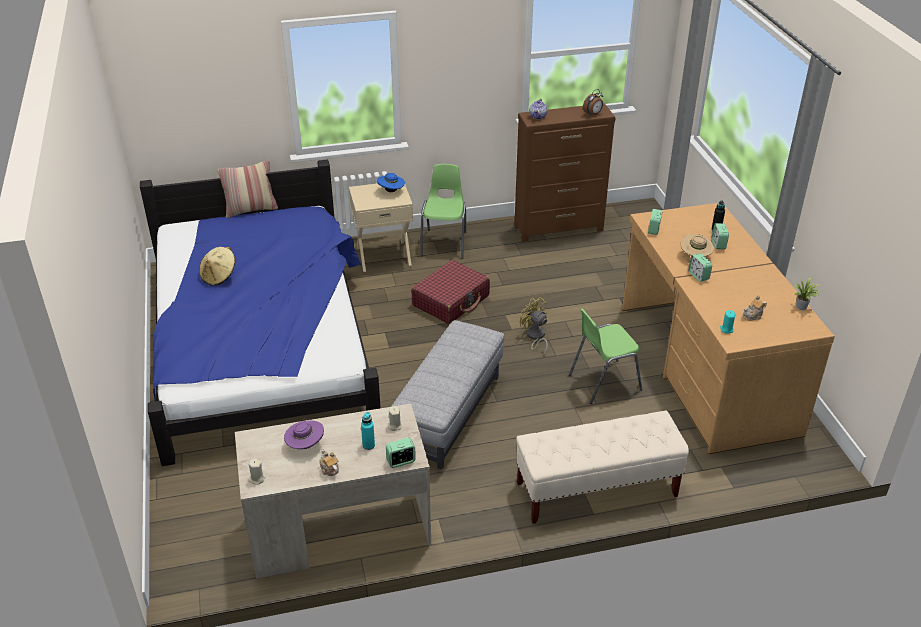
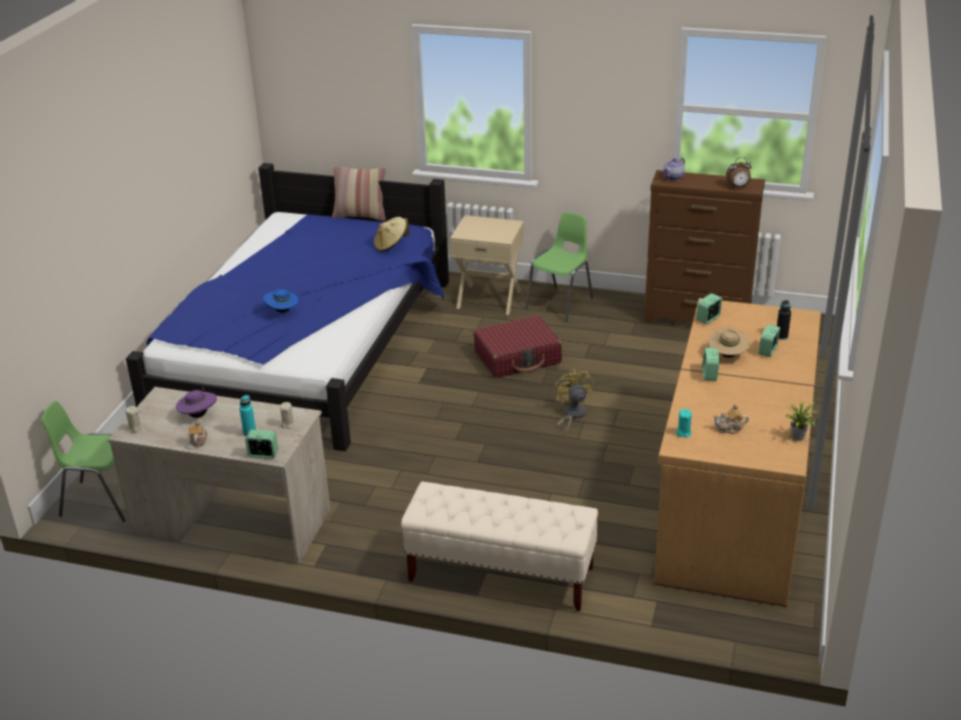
camera: 30 degrees right, 5 degrees down
beige hat [199,247,235,286] -> beige hat moved to [374,217,410,252]
blue hat [377,173,405,192] -> blue hat moved to [263,289,299,313]
grey ottoman [391,320,504,470] -> none
green chair [569,308,642,404] -> green chair moved to [41,401,126,522]

